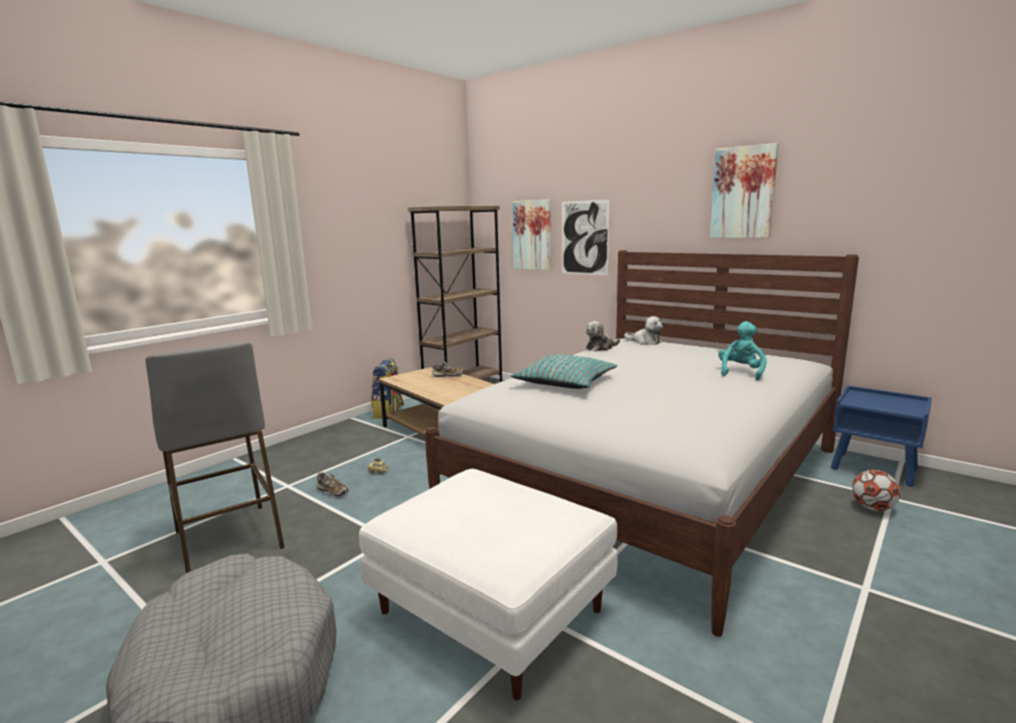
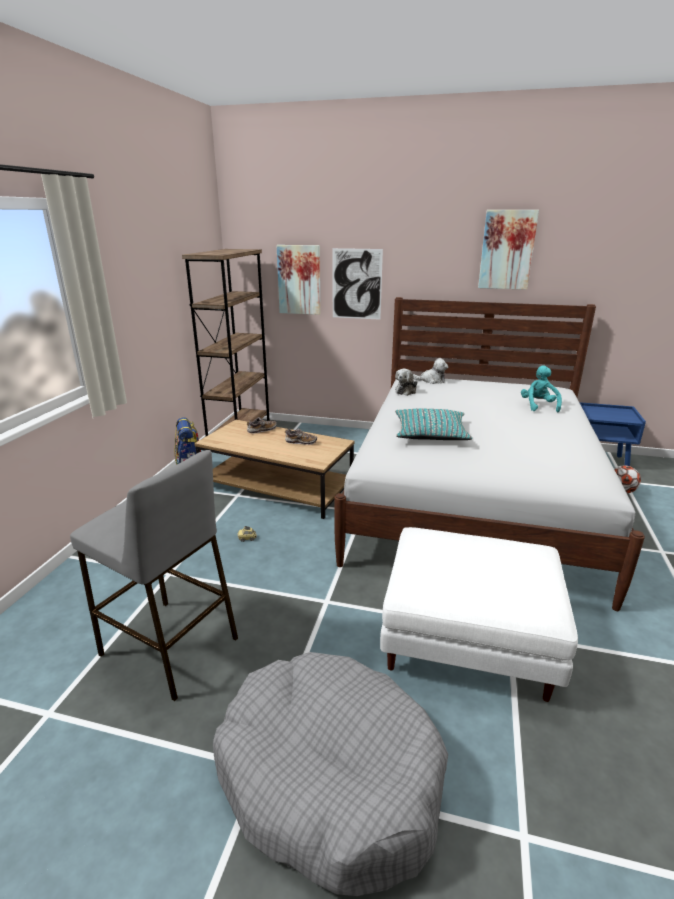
camera: 25 degrees left, 10 degrees up
shoe [317,472,349,497] -> shoe moved to [284,428,317,445]

